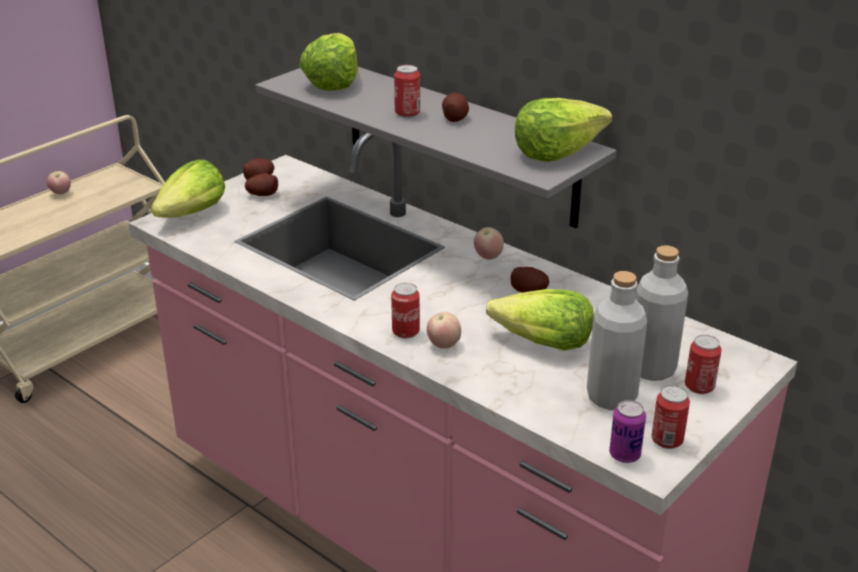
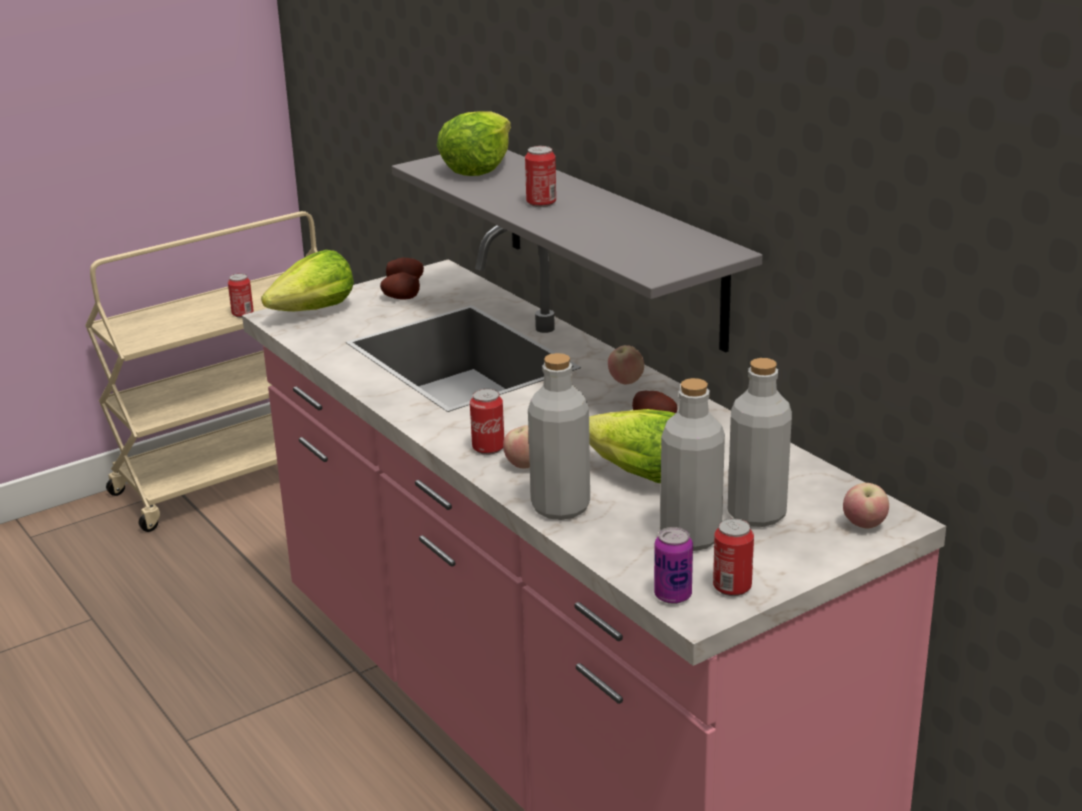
camera: 15 degrees right, 5 degrees down
apple [47,171,71,194] -> apple moved to [843,483,889,529]
potato [442,93,469,122] -> none
lettuce [515,98,612,162] -> none
can [685,335,722,394] -> can moved to [228,273,254,318]
none -> grey bottle [528,353,590,520]

